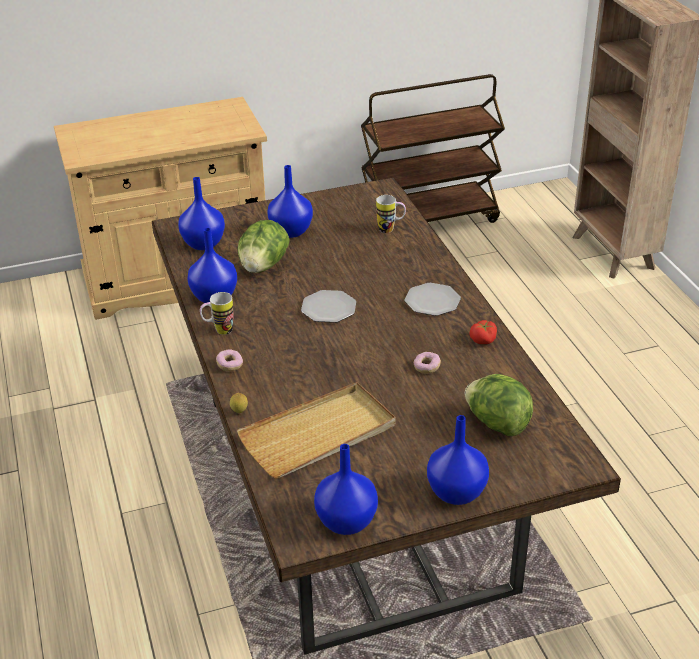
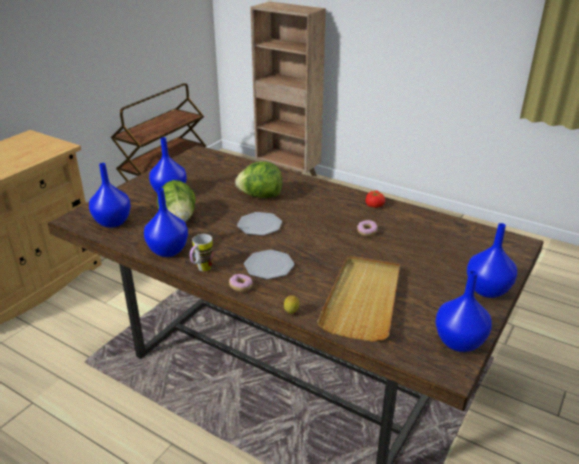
camera: 40 degrees left, 5 degrees down
mug [376,195,406,233] -> none
plate [404,283,461,316] -> plate moved to [244,250,294,279]
lettuce [465,374,533,436] -> lettuce moved to [235,161,282,198]

